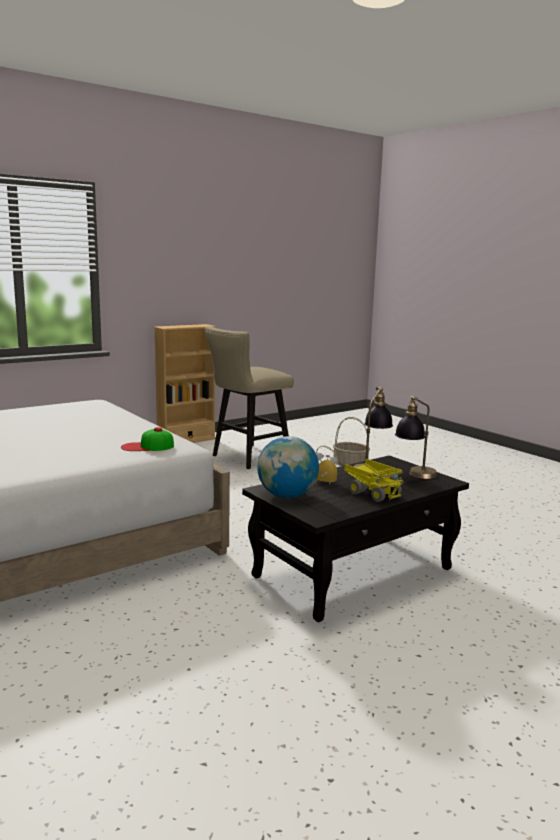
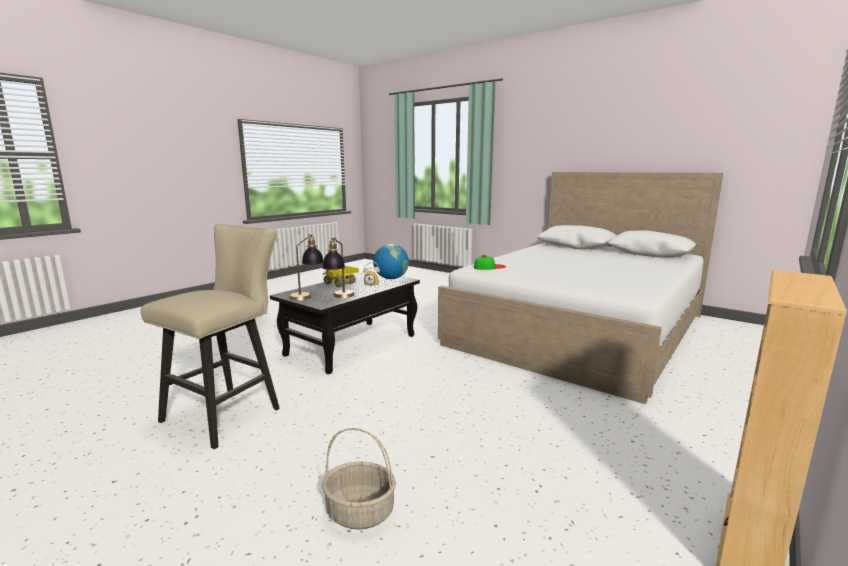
camera: 165 degrees right, 0 degrees up
beige stool [204,326,294,469] -> beige stool moved to [141,224,280,449]

